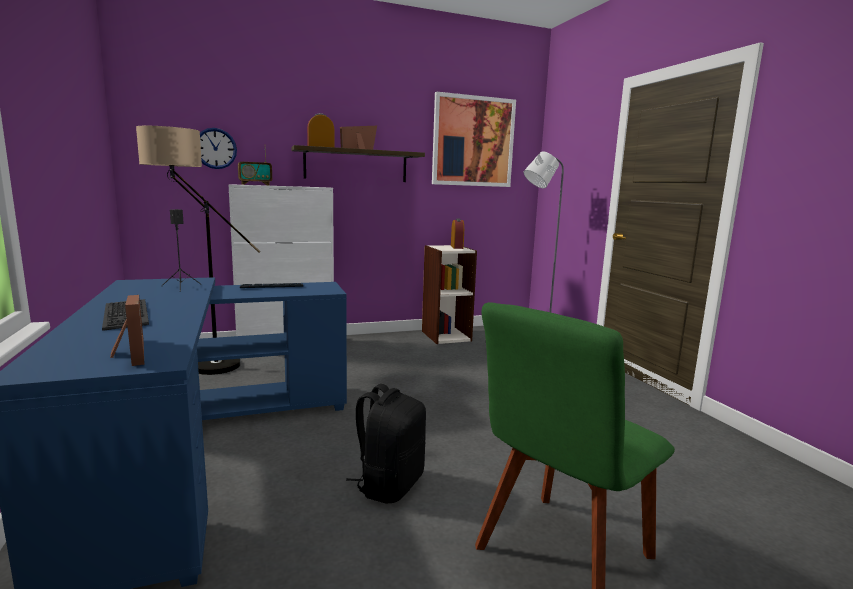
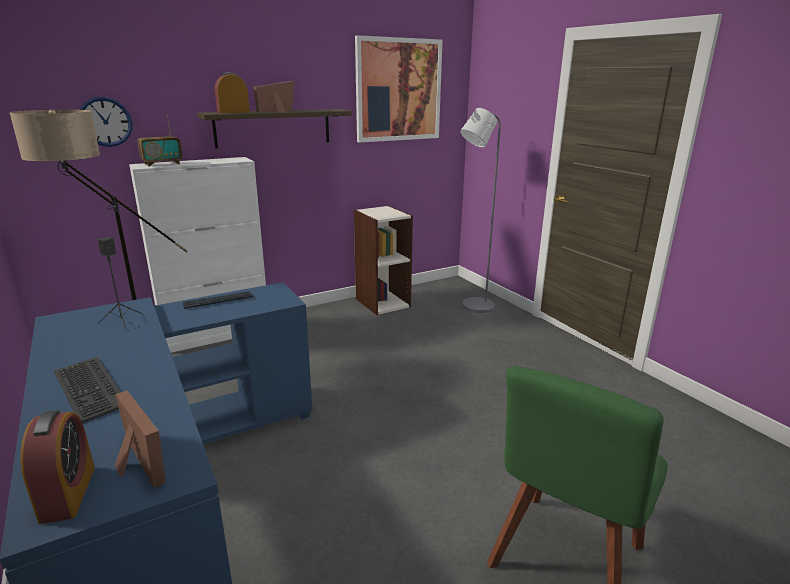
camera: 10 degrees left, 10 degrees up
black backpack [346,384,426,503] -> none
alarm clock [451,219,464,249] -> alarm clock moved to [20,410,95,524]

